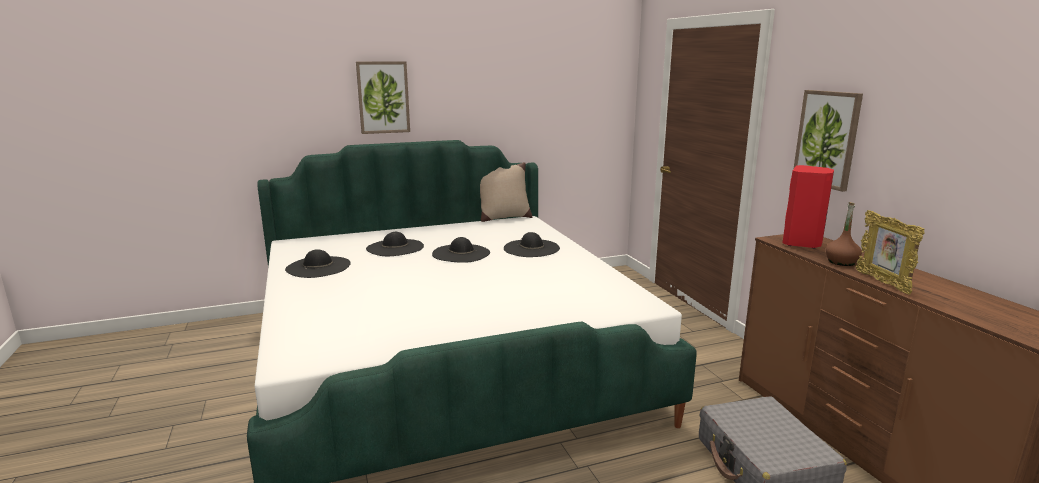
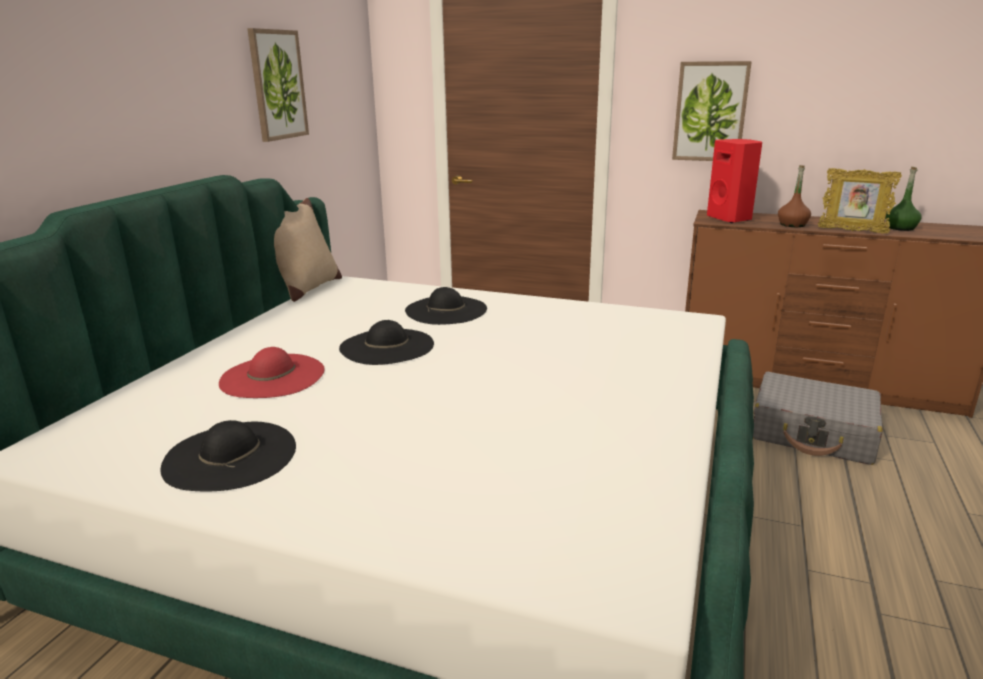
camera: 50 degrees left, 5 degrees up
picture [356,61,410,134] -> picture moved to [247,28,309,142]
black hat [366,232,424,256] -> red hat [219,347,325,398]
none -> green bottle [885,167,922,231]

